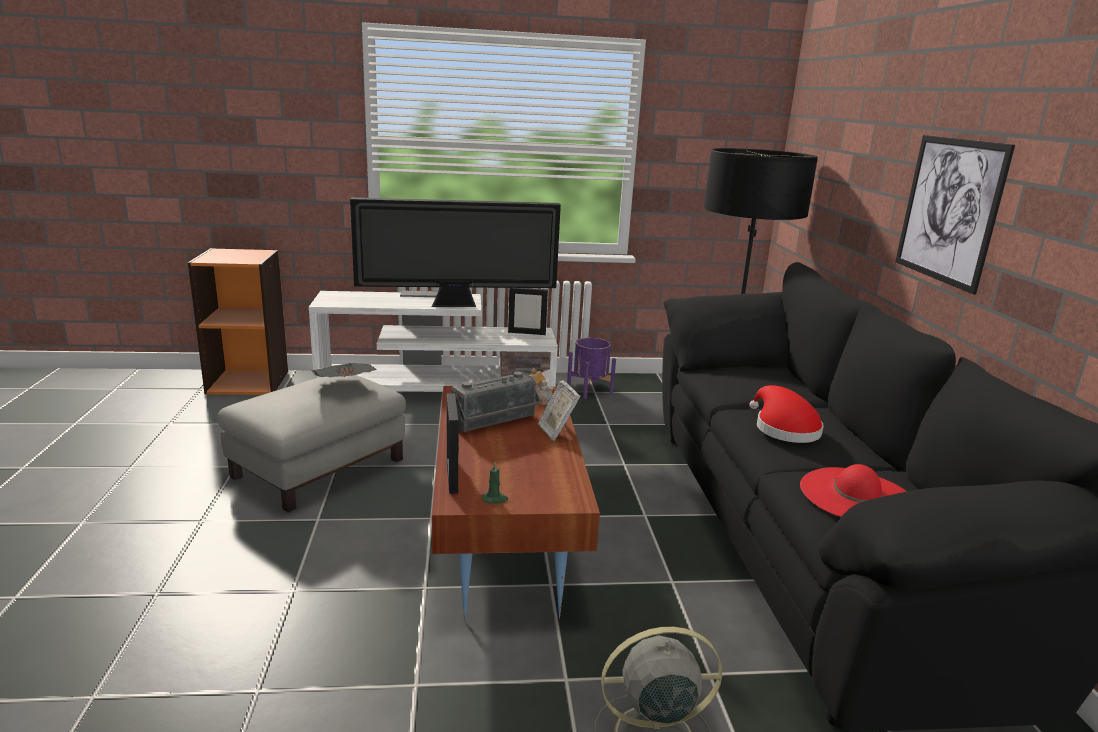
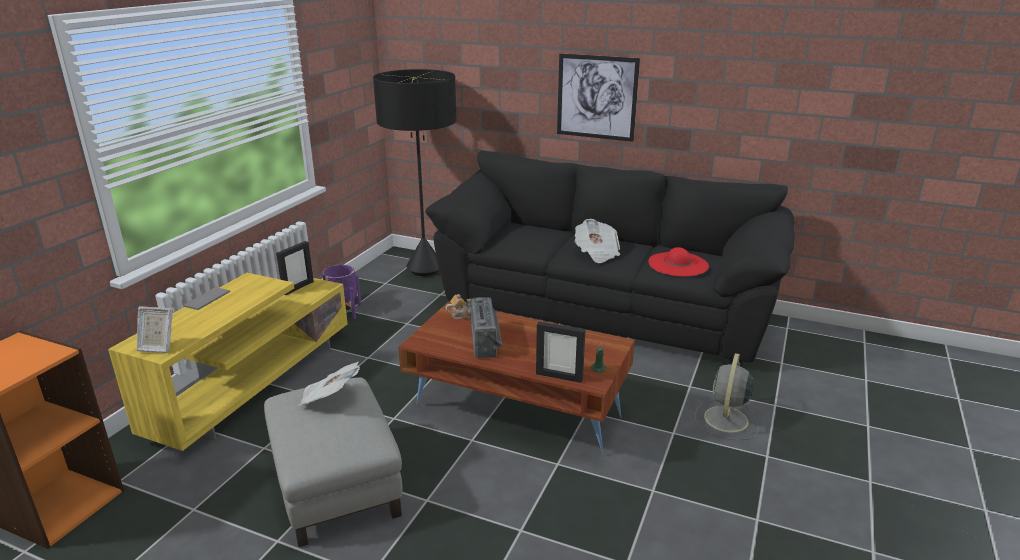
camera: 60 degrees left, 5 degrees up
white tv stand [309,291,558,392] -> yellow tv stand [108,273,348,451]
television [350,197,561,307] -> none
picture frame [538,380,580,441] -> picture frame moved to [137,306,173,353]
red hat [749,385,824,443] -> newspaper [575,219,620,263]

